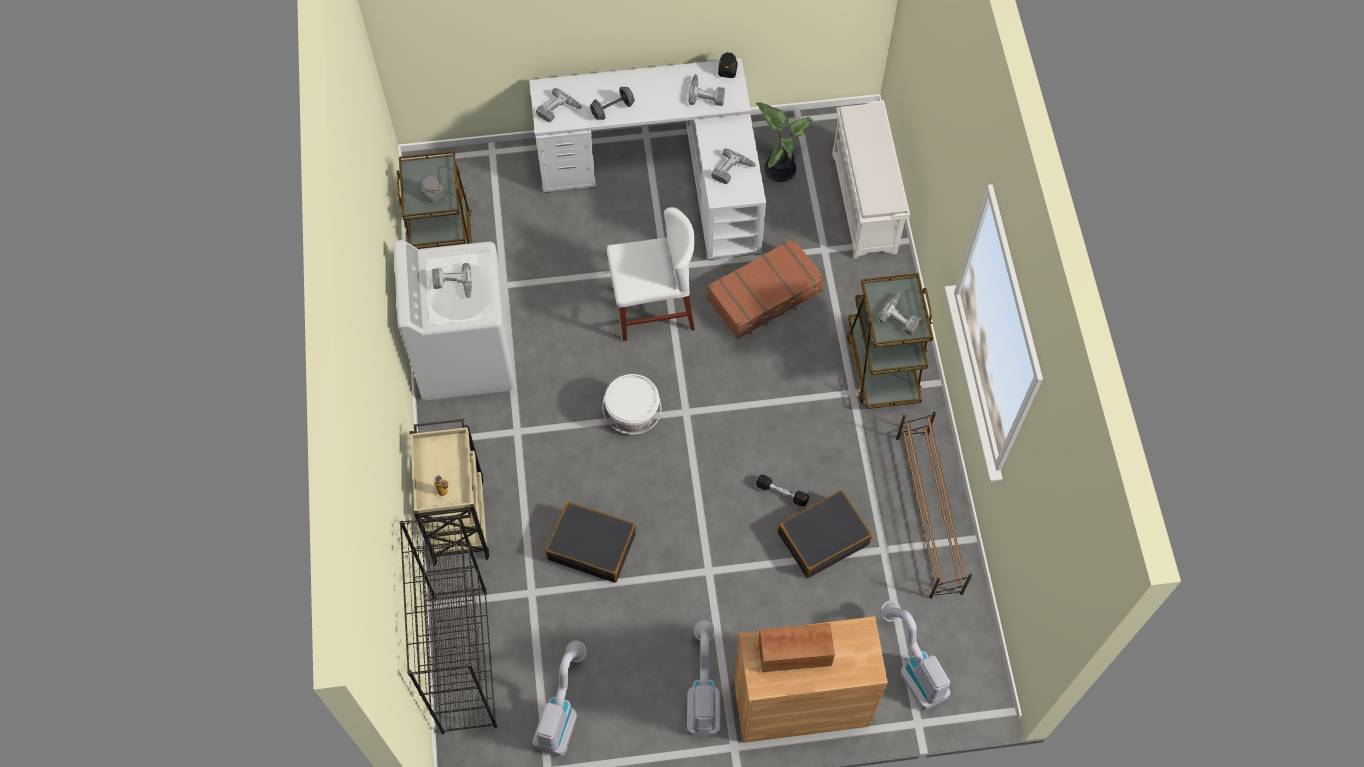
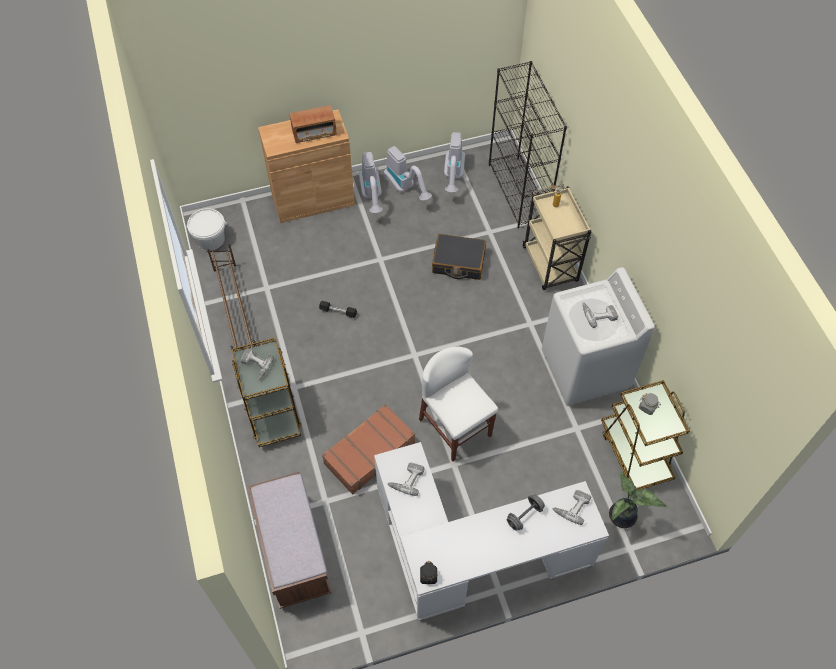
camera: 170 degrees right, 5 degrees down
white bucket [602,374,661,435] -> white bucket moved to [187,208,227,251]
white chair [607,207,695,341] -> white chair turned 75 degrees clockwise [419,347,498,461]
power drill [688,74,725,106] -> none
potted plant [756,102,813,182] -> potted plant moved to [609,473,667,528]
black suitcase [778,490,872,578] -> none
white shoe rack [832,100,910,259] -> brown bench [248,472,331,609]
vacuum cleaner [881,600,950,710] -> vacuum cleaner moved to [384,146,432,201]

